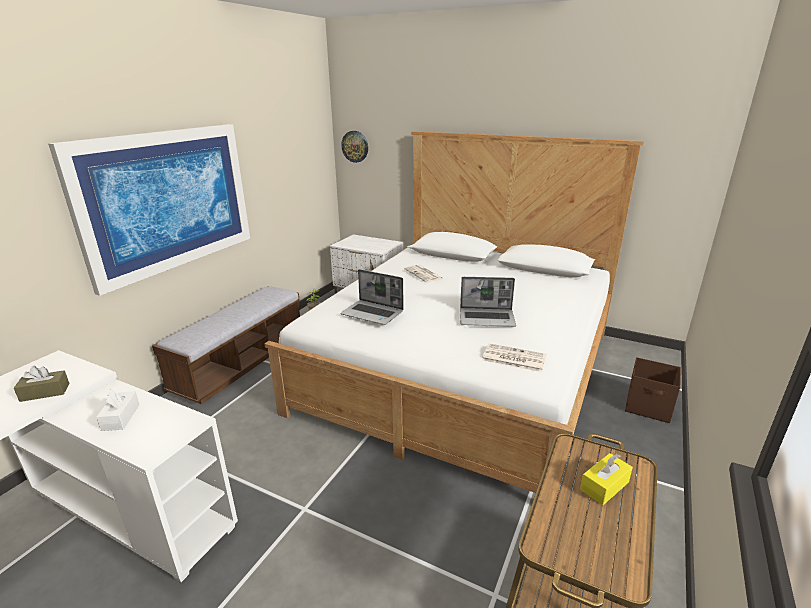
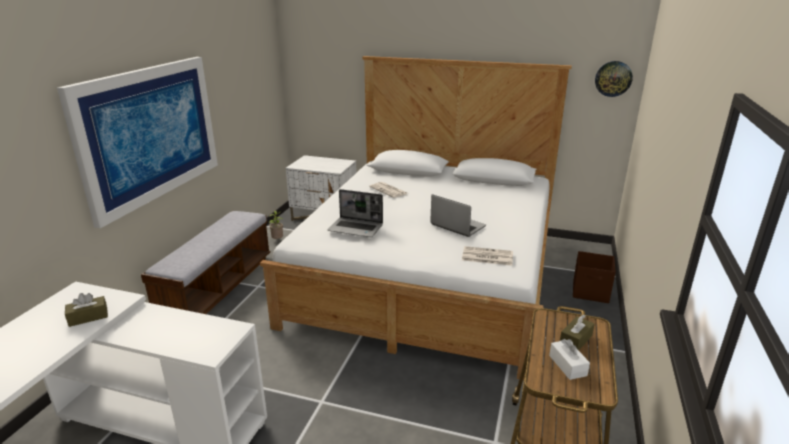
camera: 10 degrees left, 0 degrees up
white tissue box [96,389,140,431] -> white tissue box moved to [549,339,590,380]
wall clock [341,131,368,163] -> wall clock moved to [595,61,633,97]
laptop [460,277,516,327] -> laptop turned 135 degrees counterclockwise [430,195,486,237]
yellow tissue box [580,453,633,505] -> brown tissue box [560,314,595,350]

